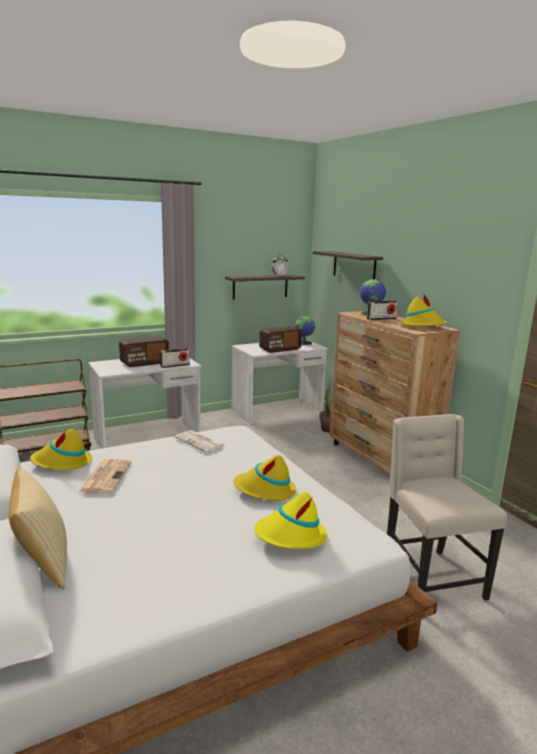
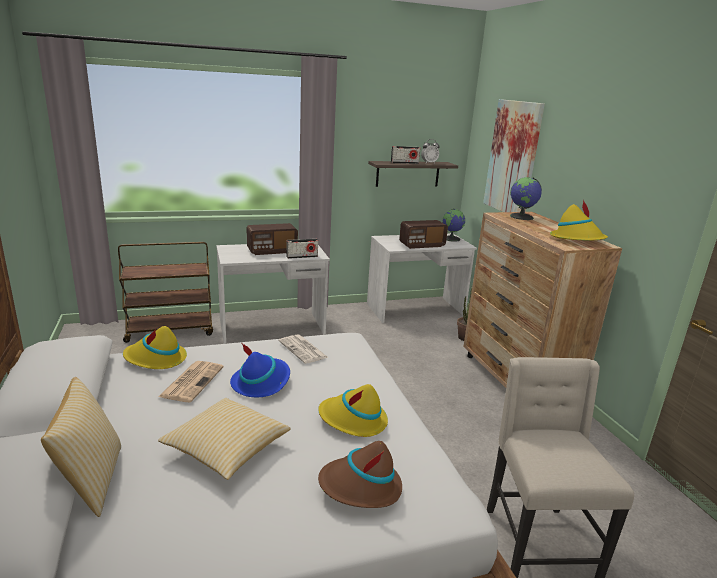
camera: 10 degrees right, 5 degrees up
yellow hat [254,492,327,549] -> brown hat [318,441,402,508]
shelf [313,251,383,279] -> picture [483,99,545,212]
radio [367,300,398,320] -> radio moved to [391,146,420,164]
none -> pillow [158,398,290,480]
none -> blue hat [230,344,290,397]

